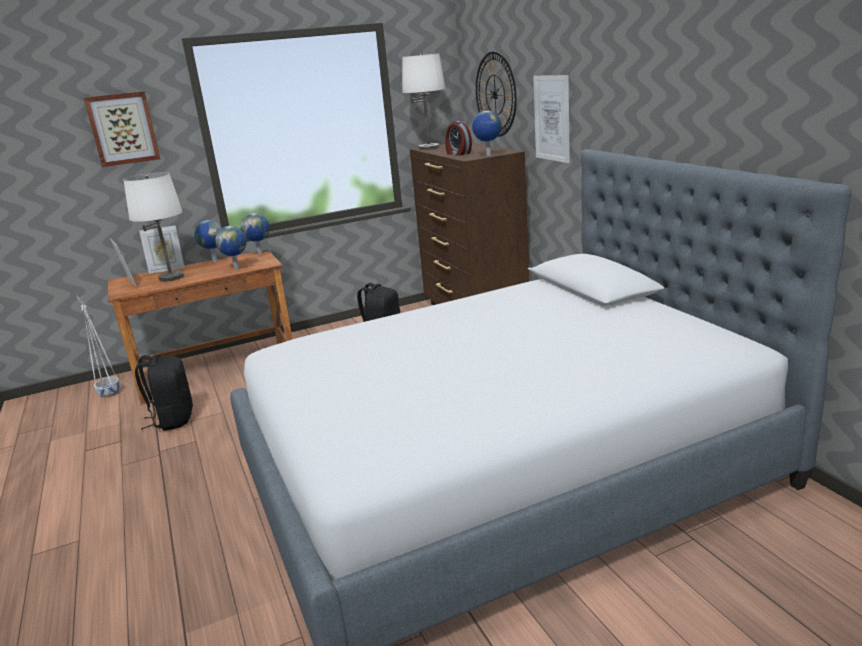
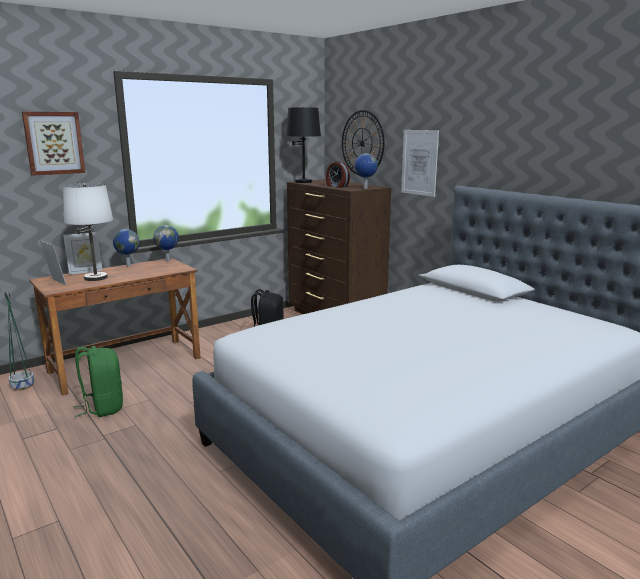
camera: 15 degrees left, 5 degrees down
white planter [76,296,121,397] -> green planter [5,292,35,391]
black backpack [135,354,193,431] -> green backpack [74,346,123,417]
globe [215,226,247,270] -> none
white table lamp [402,53,446,150] -> black table lamp [286,107,321,183]

